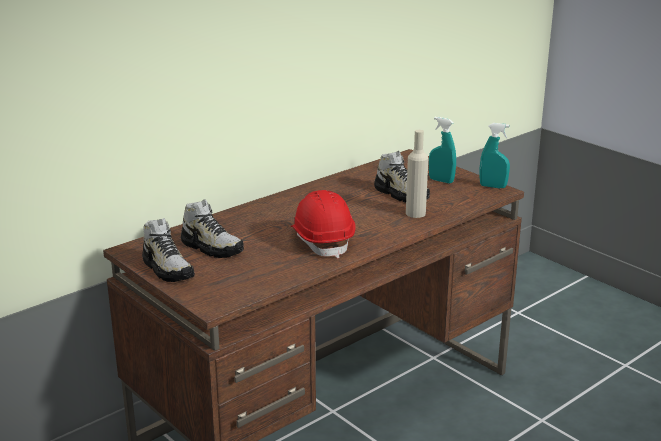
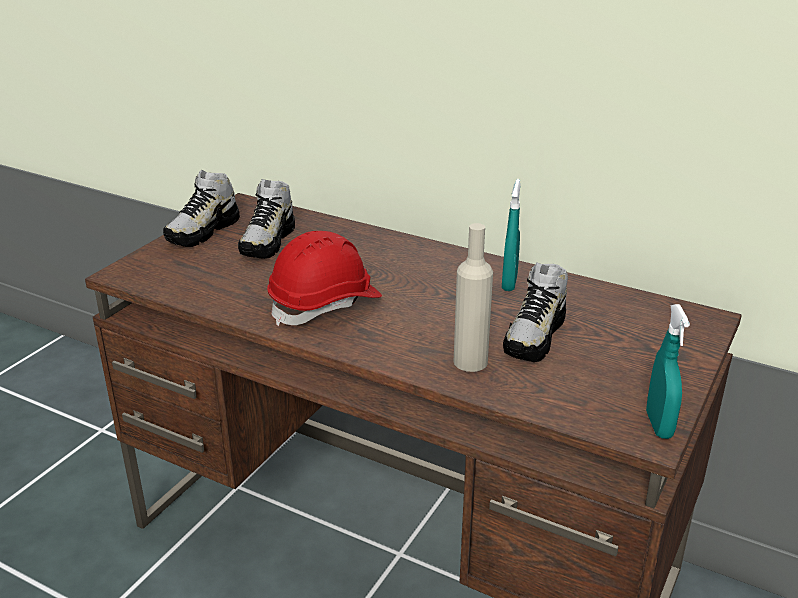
camera: 70 degrees right, 5 degrees up
turquoise spray bottle [429,117,456,184] -> turquoise spray bottle moved to [502,179,521,291]

